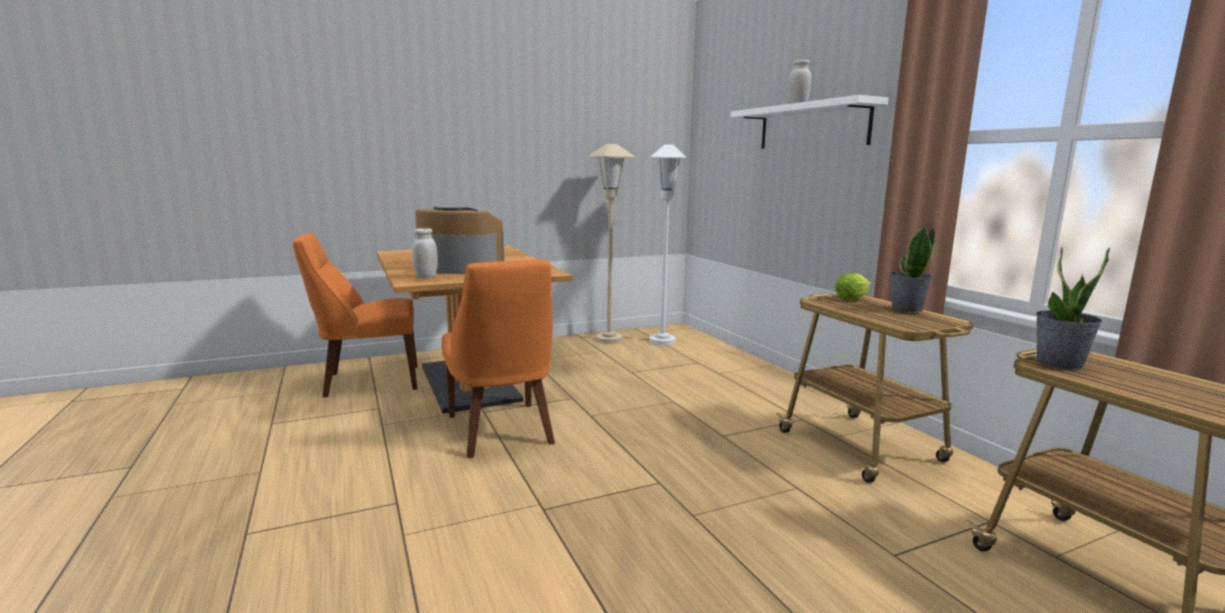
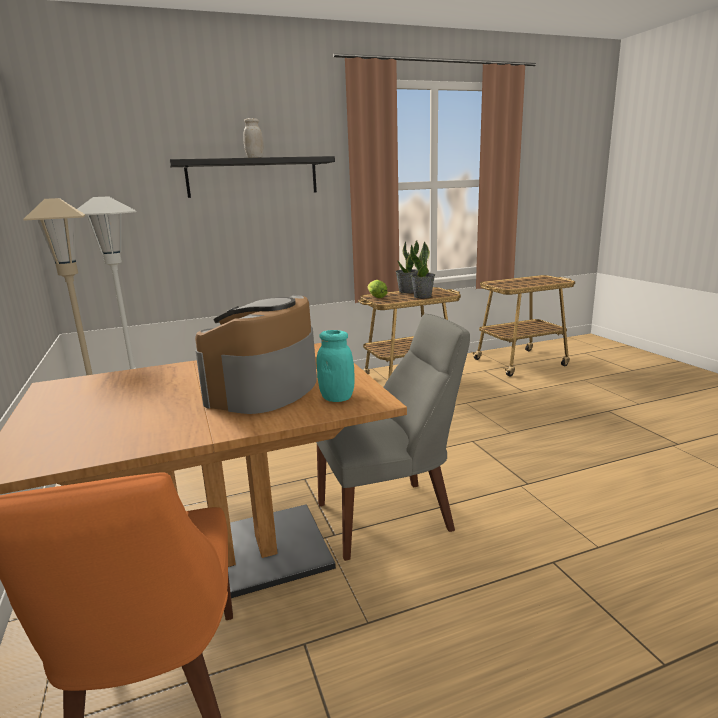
camera: 85 degrees left, 5 degrees up
white jar [412,228,438,278] -> turquoise jar [317,330,355,402]
orange chair [442,260,555,458] -> grey chair [316,314,470,561]
white shelf [731,95,889,149] -> black shelf [169,156,335,198]
potted plant [1036,247,1110,369] -> potted plant moved to [410,241,435,299]

